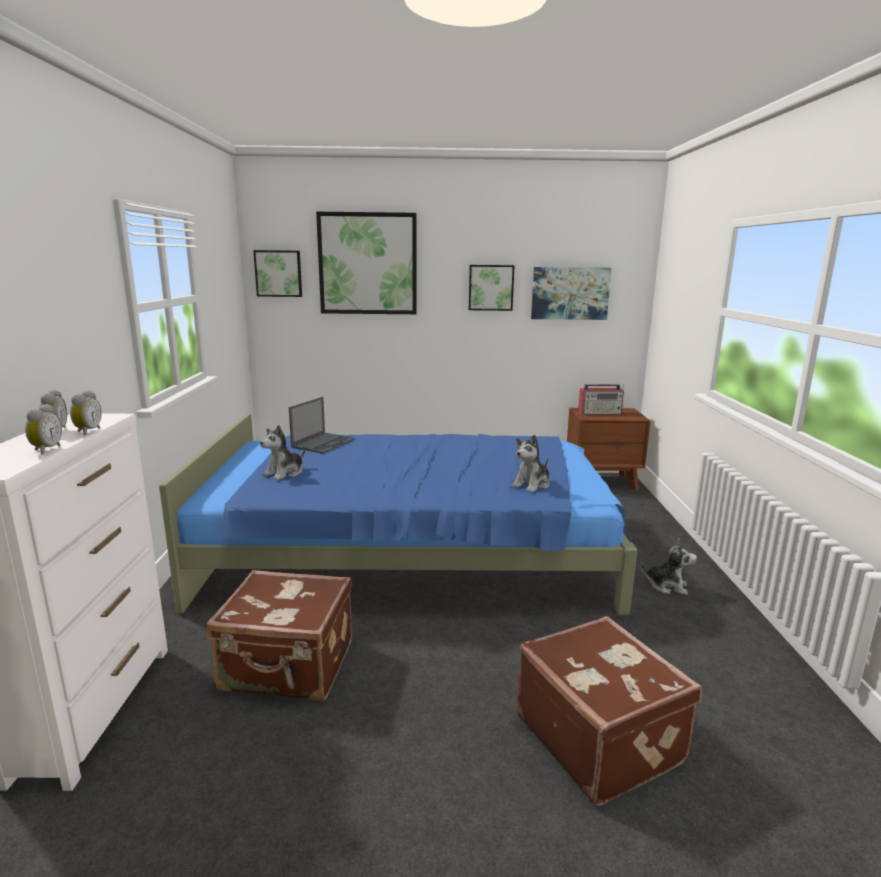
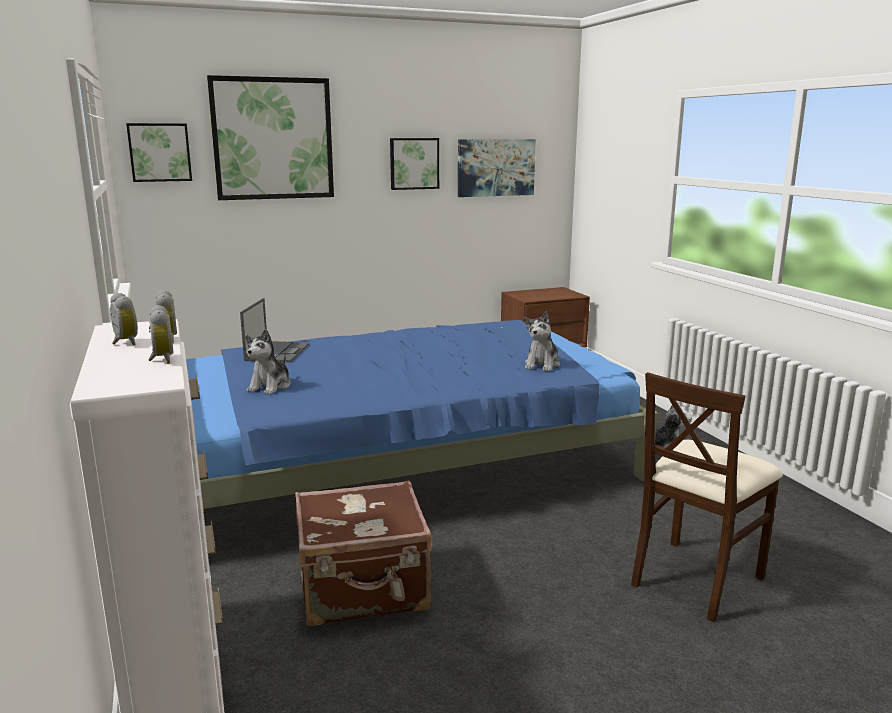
camera: 20 degrees left, 0 degrees up
brown suitcase [516,616,702,806] -> beige chair [631,372,783,622]
radio [578,384,624,415] -> none

